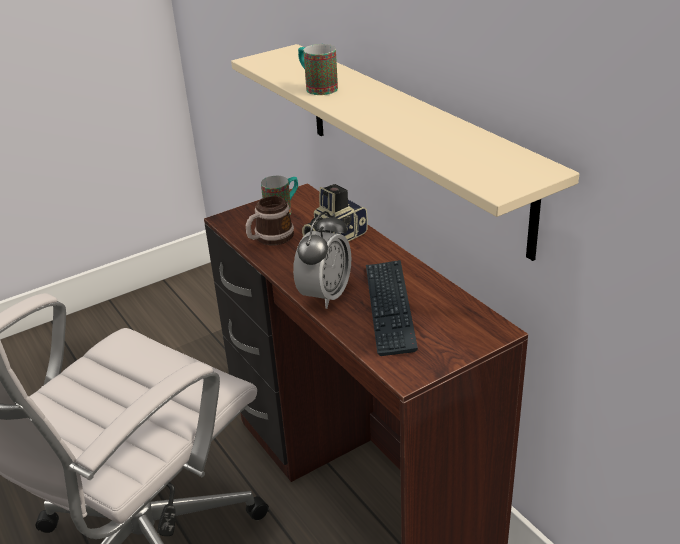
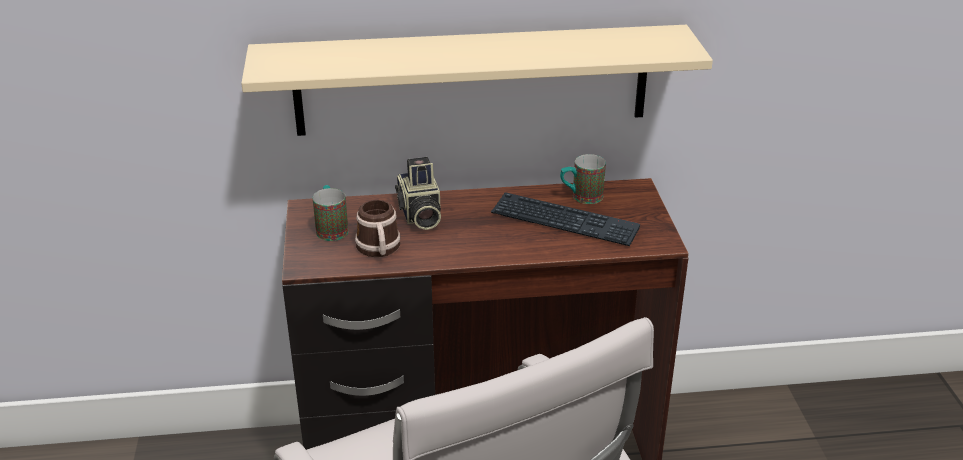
camera: 65 degrees left, 0 degrees up
alarm clock [293,211,351,309] -> none
mug [298,44,338,95] -> mug moved to [560,154,606,204]

